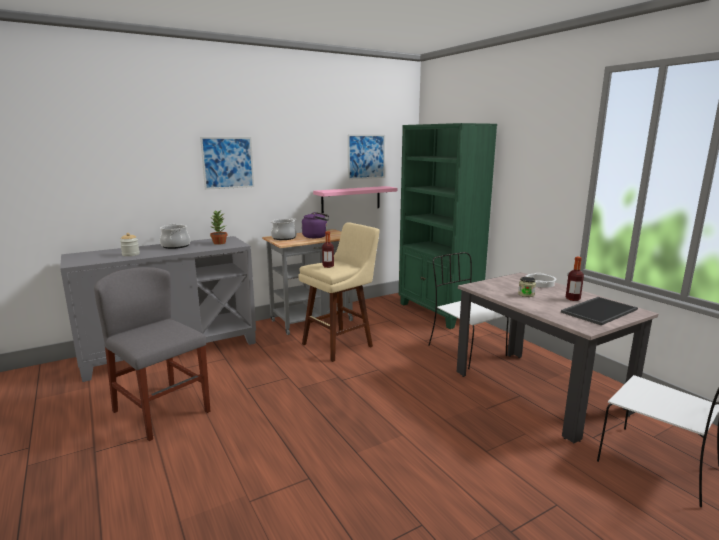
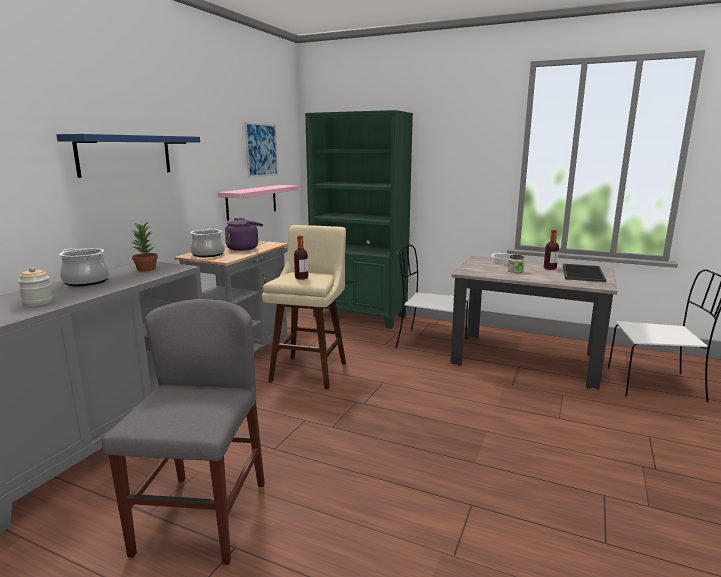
camera: 35 degrees left, 0 degrees up
grey chair [94,267,210,441] -> grey chair turned 90 degrees clockwise [102,299,265,565]
picture [200,137,254,190] -> blue shelf [56,134,200,178]

